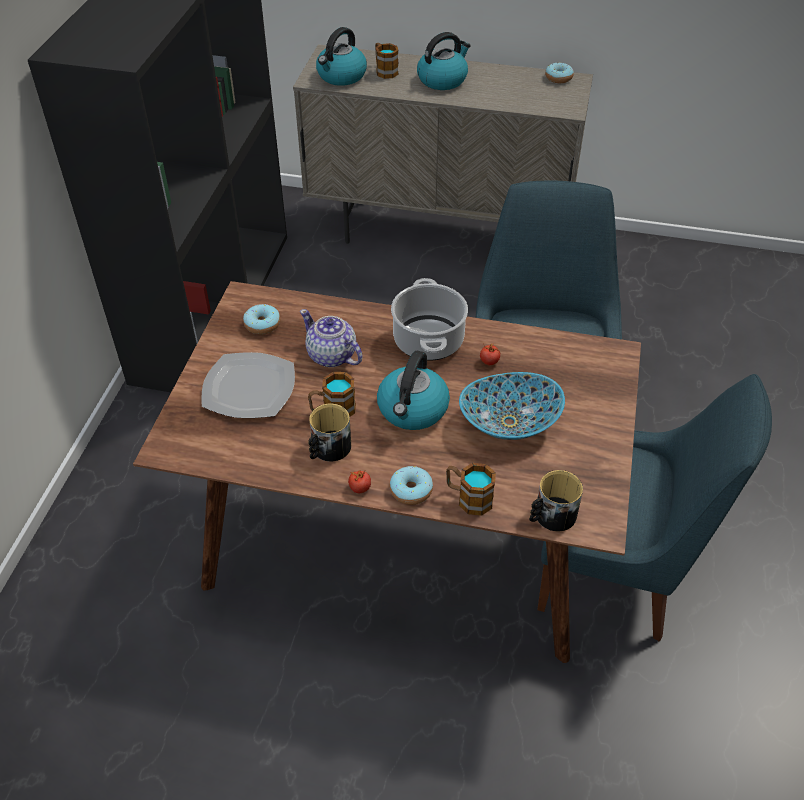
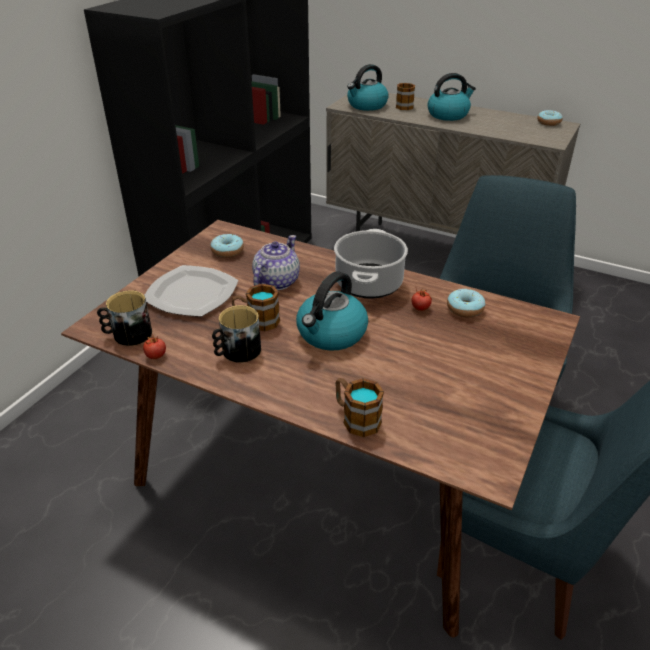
camera: 15 degrees right, 10 degrees down
teapot [300,309,363,367] -> teapot turned 60 degrees clockwise [252,235,300,290]
tomato [348,470,371,493] -> tomato moved to [143,335,166,359]
donut [390,466,433,505] -> donut moved to [447,289,485,318]
bowl [459,372,565,440] -> none
mug [529,470,583,531] -> mug moved to [97,290,152,346]

